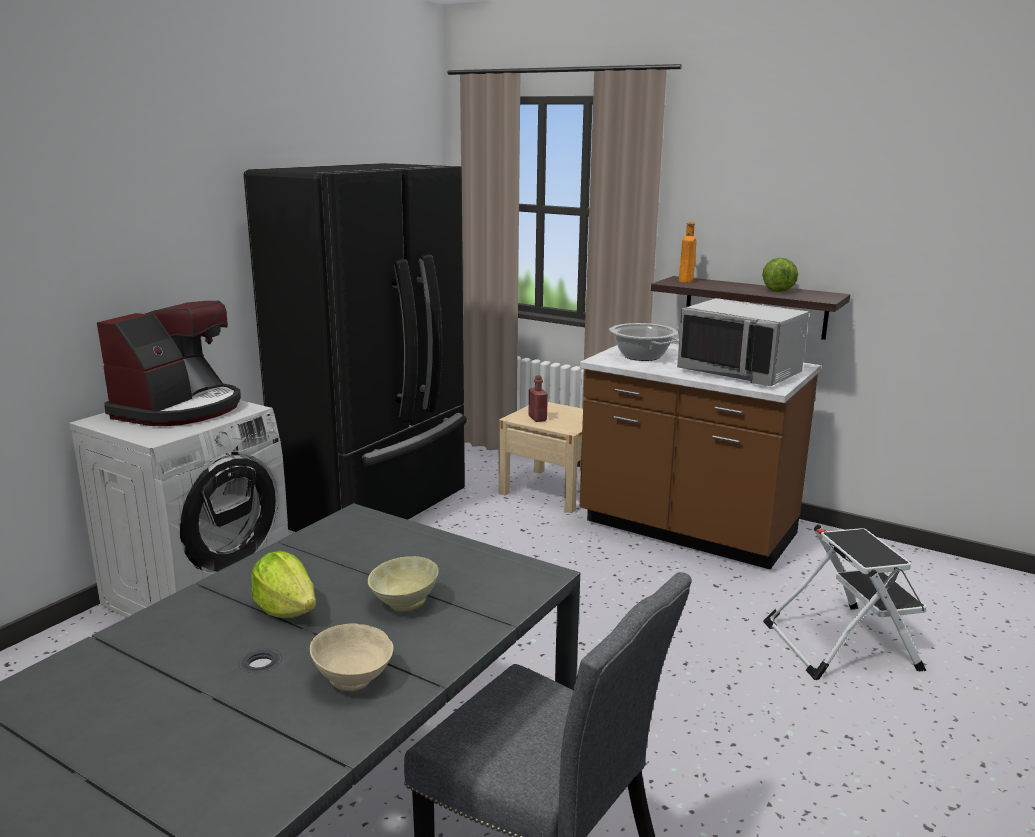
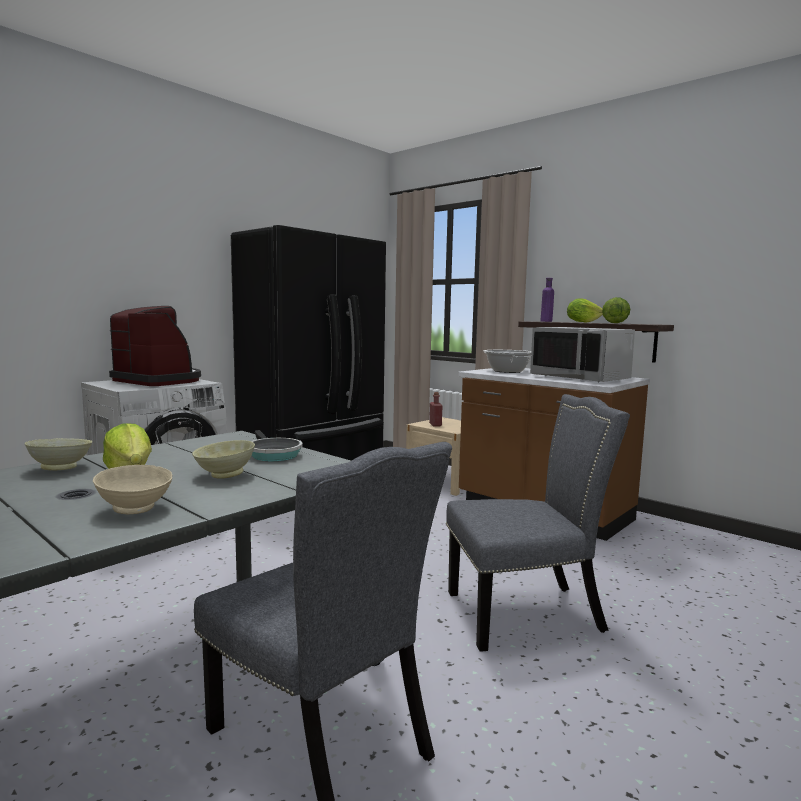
camera: 10 degrees right, 10 degrees down
coffee machine [97,301,241,426] -> coffee machine turned 90 degrees counterclockwise [109,306,201,386]
orange bottle [679,222,697,283] -> purple bottle [540,278,554,322]
step ladder [763,524,926,680] -> none
none -> beige bowl [24,438,92,470]
none -> frying pan [251,430,303,461]
none -> grey chair [446,394,630,652]
none -> lettuce [567,298,603,323]

